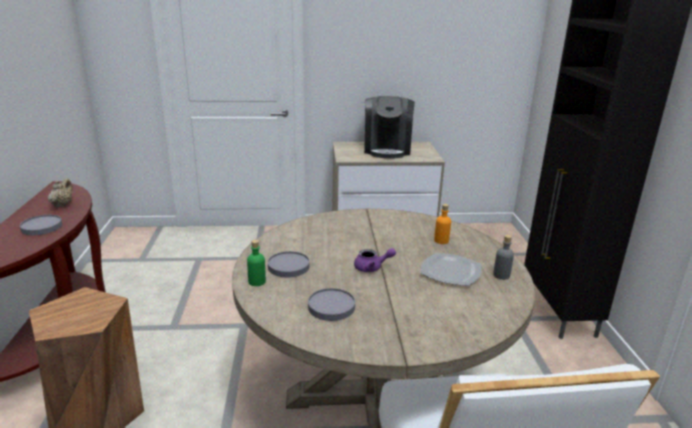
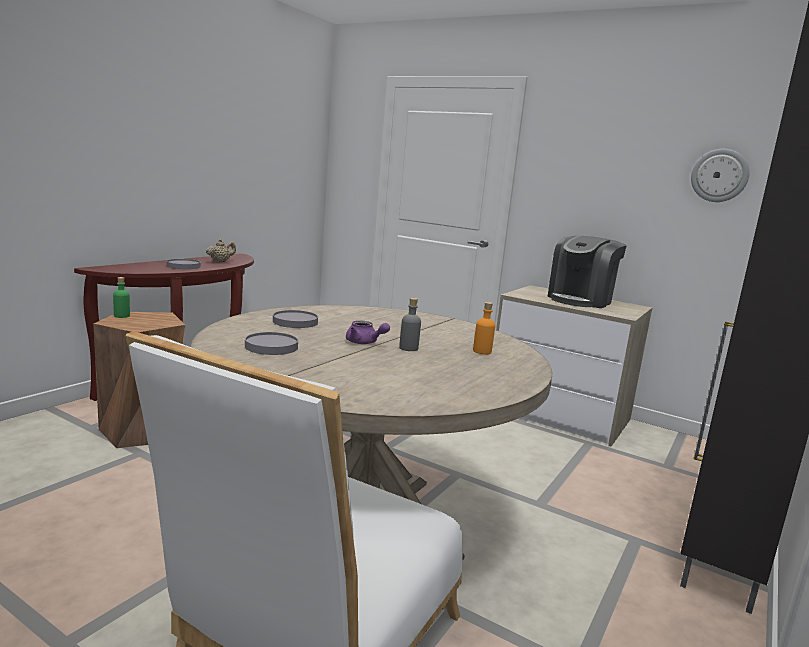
camera: 35 degrees right, 10 degrees down
green bottle [247,240,266,286] -> green bottle moved to [113,277,130,318]
plate [420,253,482,286] -> none
grey bottle [493,235,514,280] -> grey bottle moved to [399,298,421,351]
none -> wall clock [691,149,750,202]

